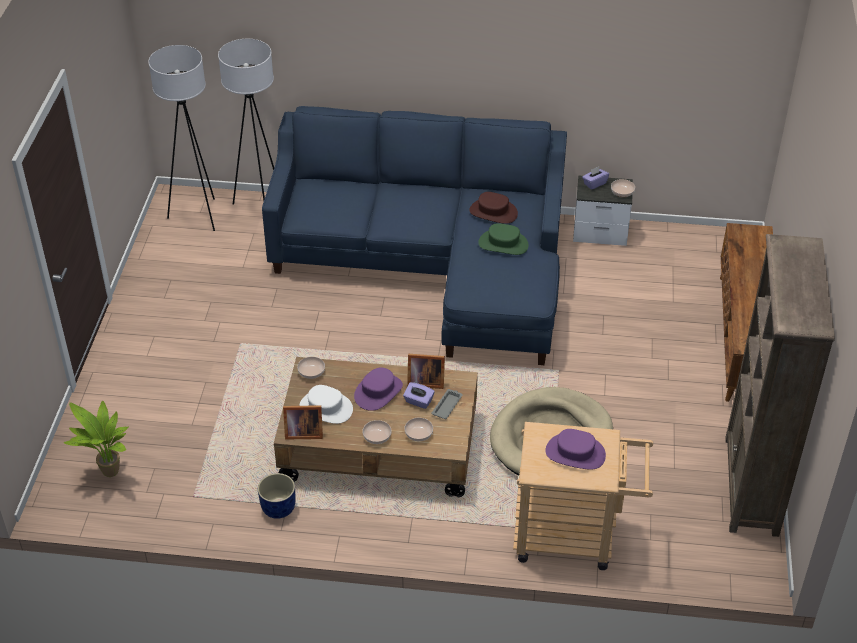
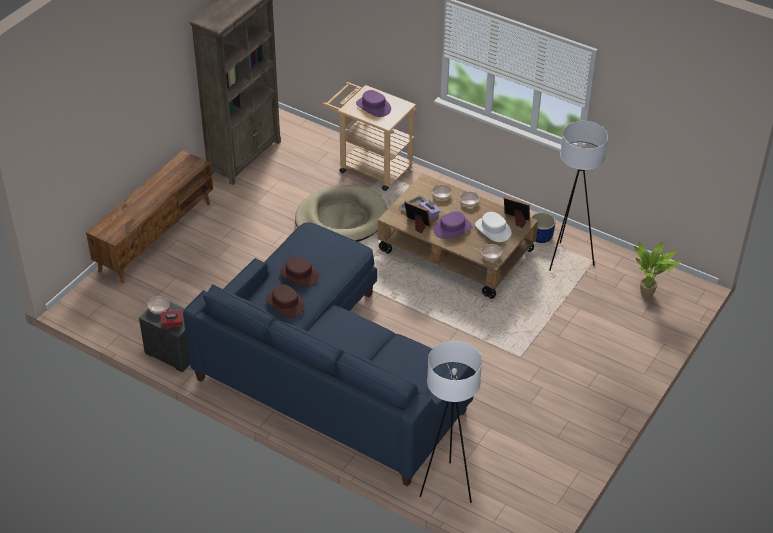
camera: 155 degrees left, 0 degrees up
white floor lamp [148,45,215,231] -> white floor lamp moved to [549,121,608,271]
green hat [478,223,529,255] -> brown hat [280,256,319,287]
purple tissue box [582,167,609,190] -> red tissue box [160,310,183,328]

